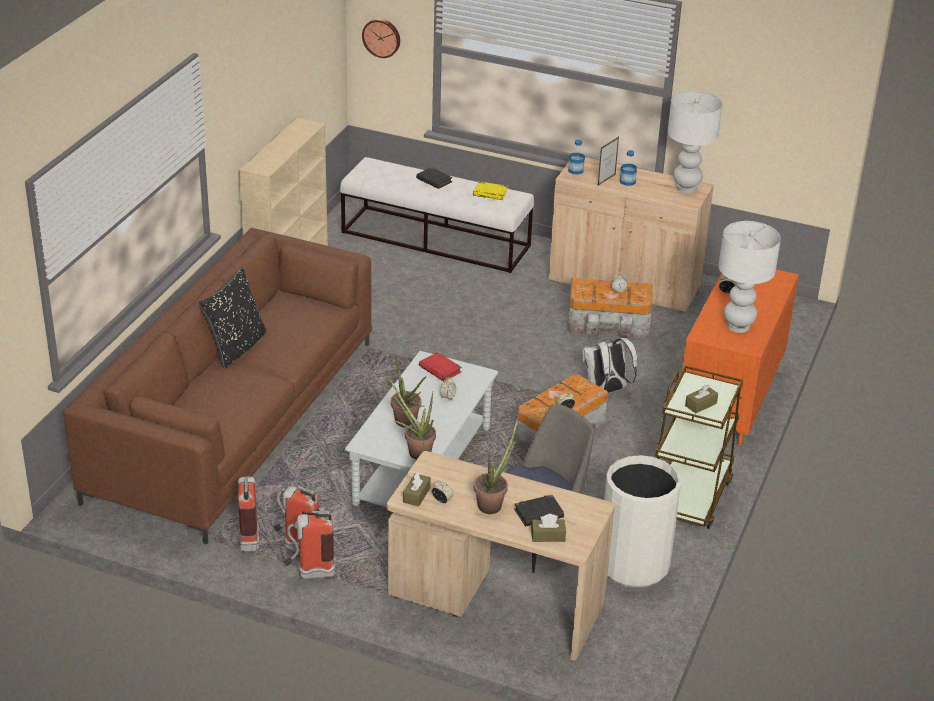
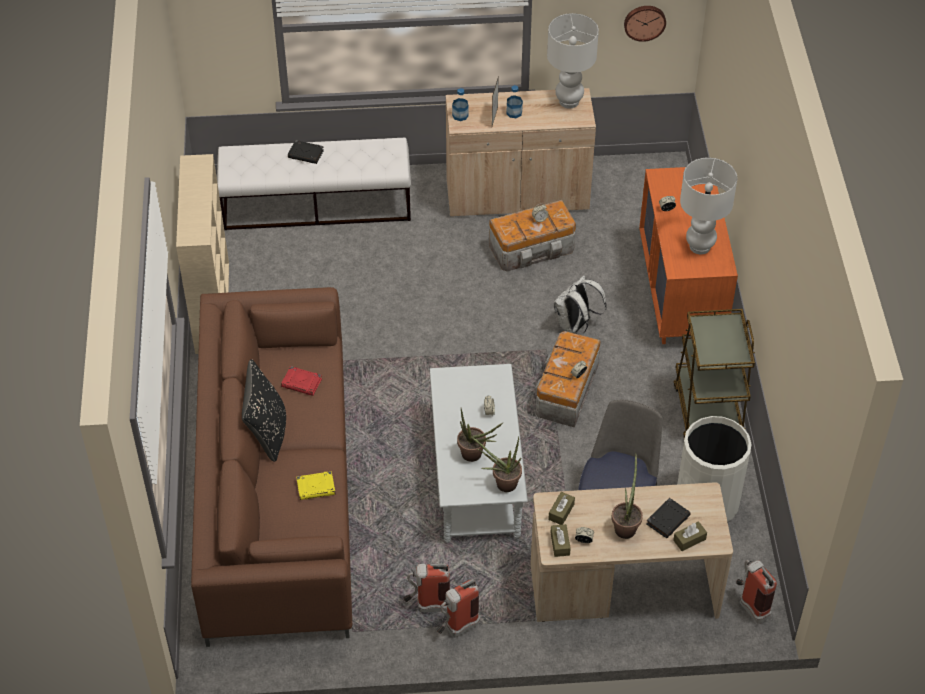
camera: 25 degrees left, 15 degrees up
fire extinguisher [238,477,259,552] -> fire extinguisher moved to [736,560,777,624]
wall clock [362,19,400,58] -> wall clock moved to [624,6,666,42]
red book [419,352,462,381] -> red book moved to [281,366,322,396]
yellow book [473,181,508,200] -> yellow book moved to [296,471,336,500]
brown tissue box [685,385,718,413] -> brown tissue box moved to [548,492,575,525]

